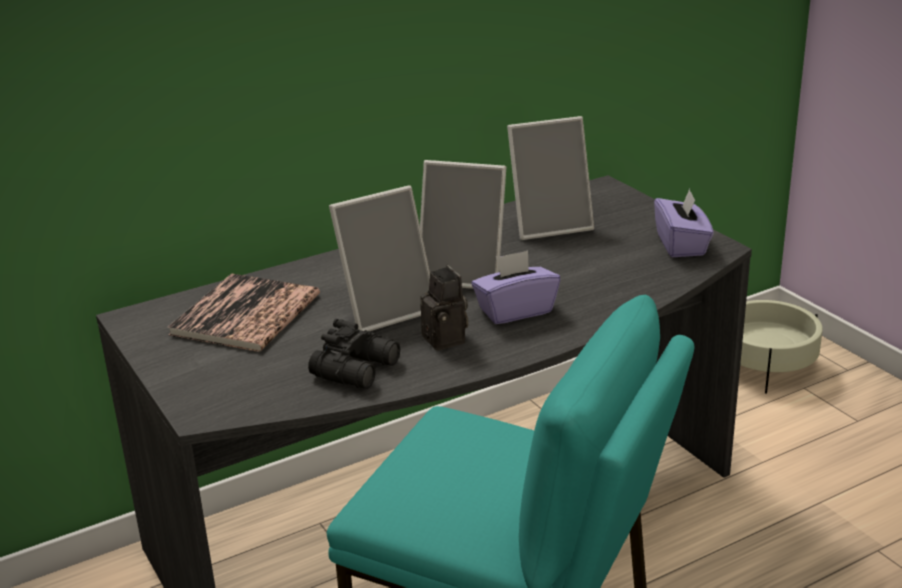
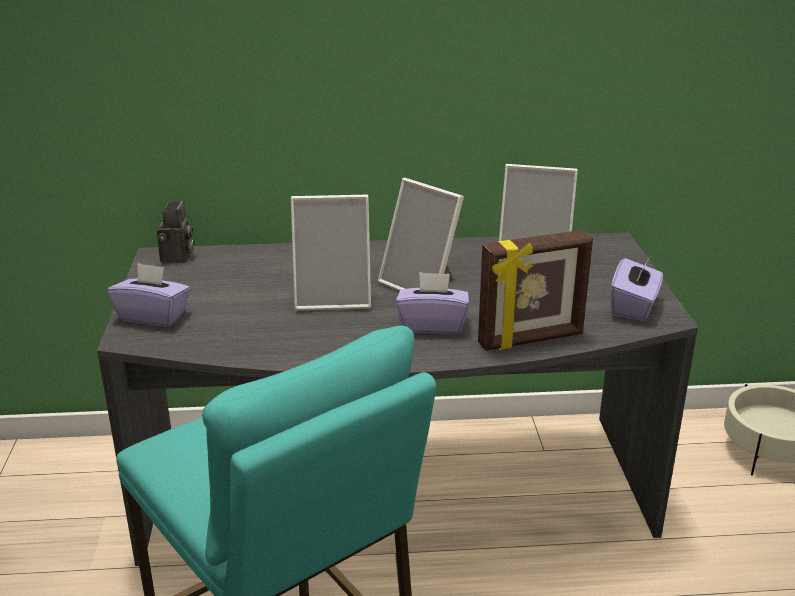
camera: 25 degrees right, 0 degrees up
book [167,274,320,352] -> none
black binoculars [308,319,400,389] -> none
camera [421,265,469,351] -> camera moved to [157,201,194,263]
none -> purple tissue box [108,263,190,327]
none -> picture frame [478,230,593,351]

